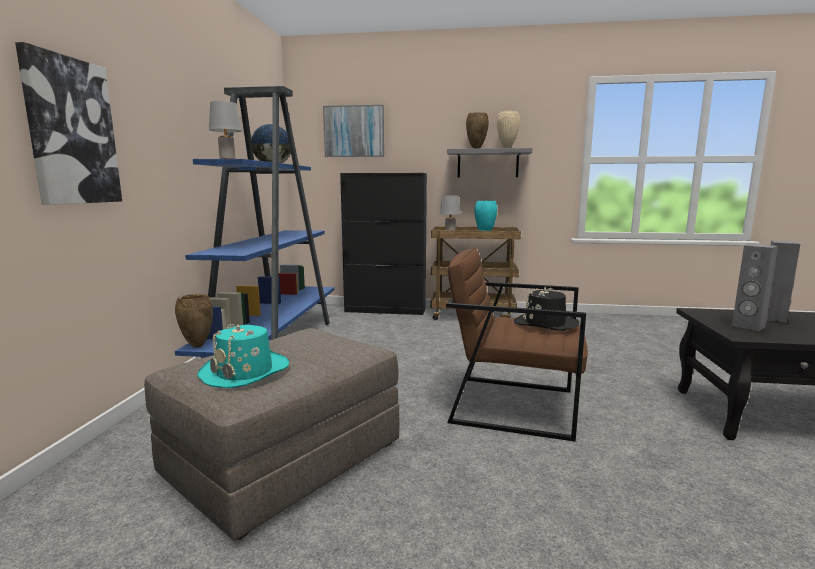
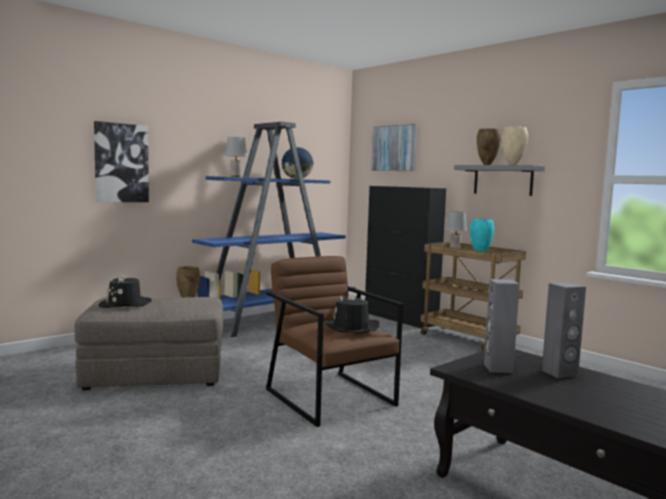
camera: 40 degrees right, 5 degrees down
turquoise hat [197,323,289,388] -> black hat [98,275,152,308]

